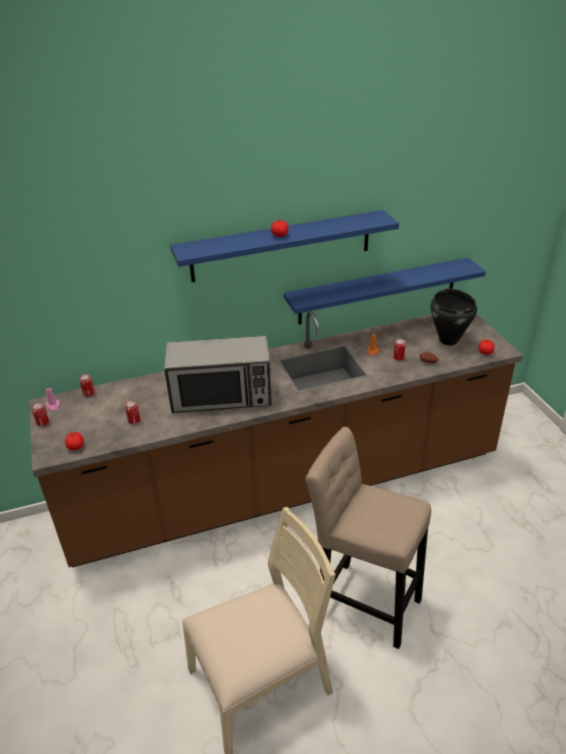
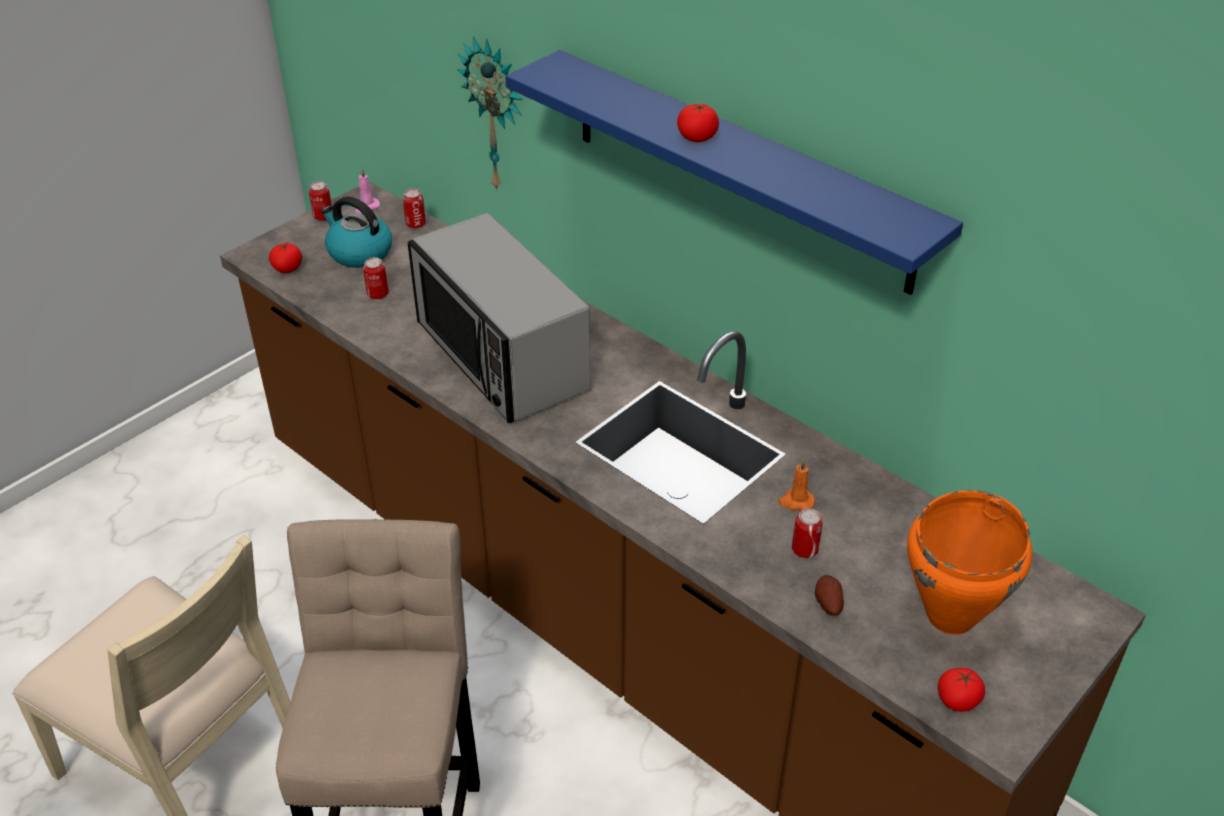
camera: 60 degrees right, 5 degrees up
blue shelf [284,258,486,325] -> none
black cooking pot [431,289,477,345] -> orange cooking pot [907,490,1032,635]
none -> kettle [321,196,392,268]
none -> wall clock [457,37,523,192]

